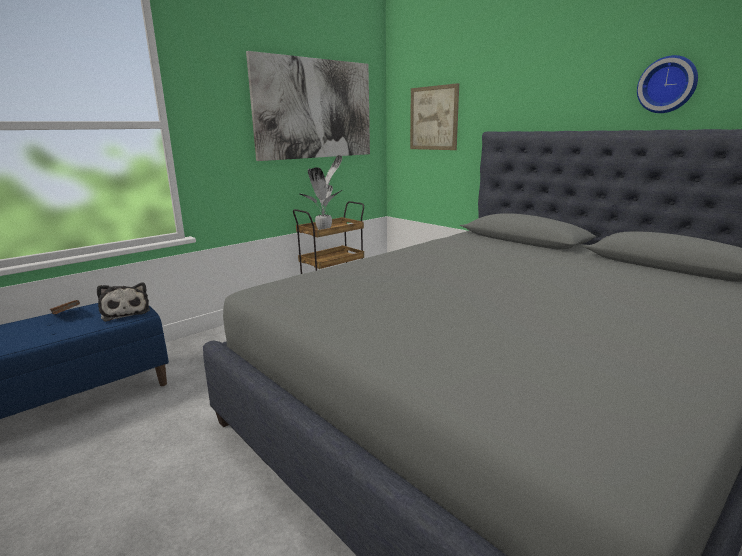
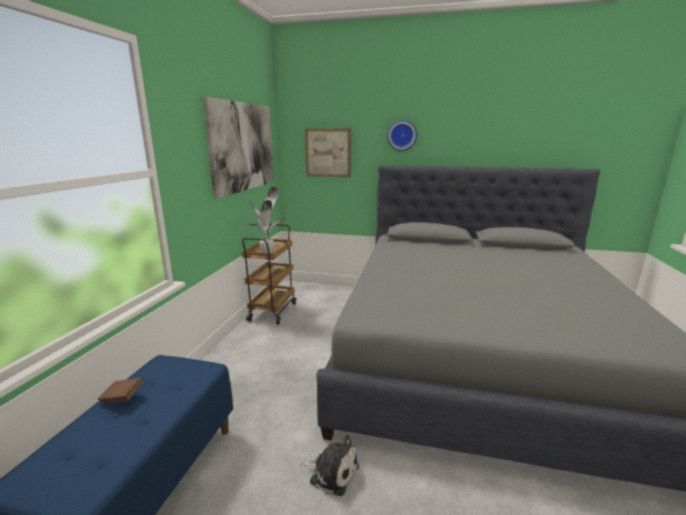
camera: 35 degrees left, 0 degrees up
plush toy [97,282,150,322] -> plush toy moved to [300,434,359,496]
wall clock [637,55,698,113] -> wall clock moved to [387,120,417,151]

